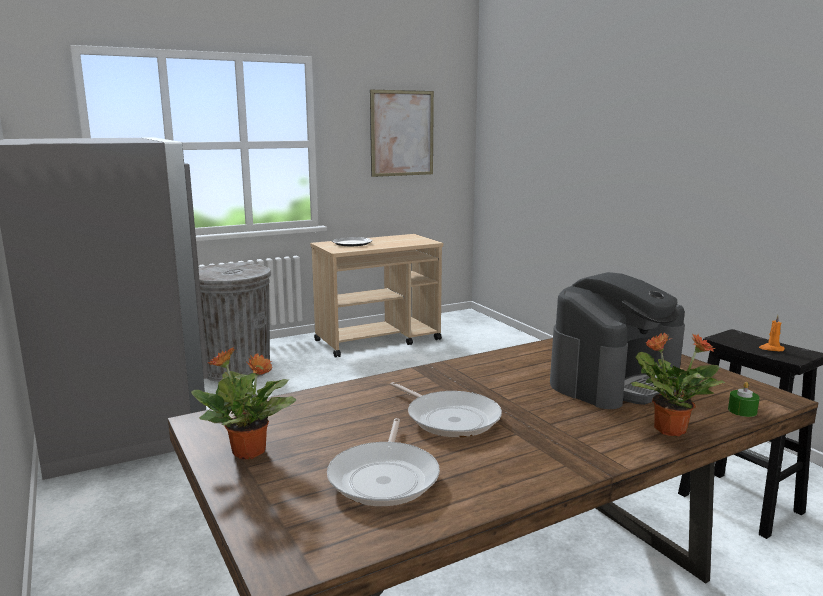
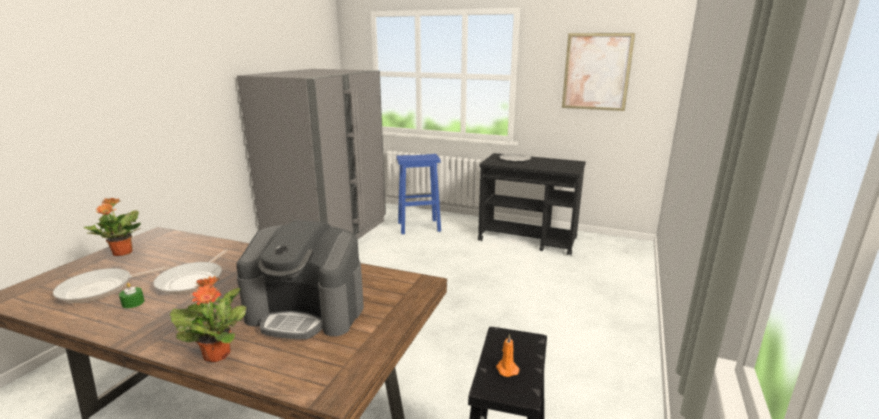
camera: 50 degrees right, 5 degrees up
grey trash can [199,262,271,382] -> blue stool [396,154,441,234]
beige cart [310,234,443,358] -> black cart [478,153,586,256]
green candle [728,382,760,417] -> green candle moved to [119,283,145,308]

